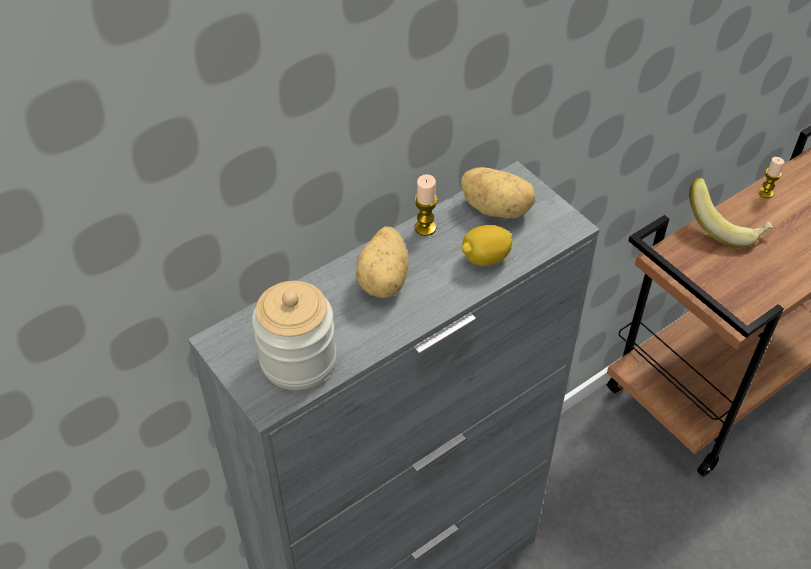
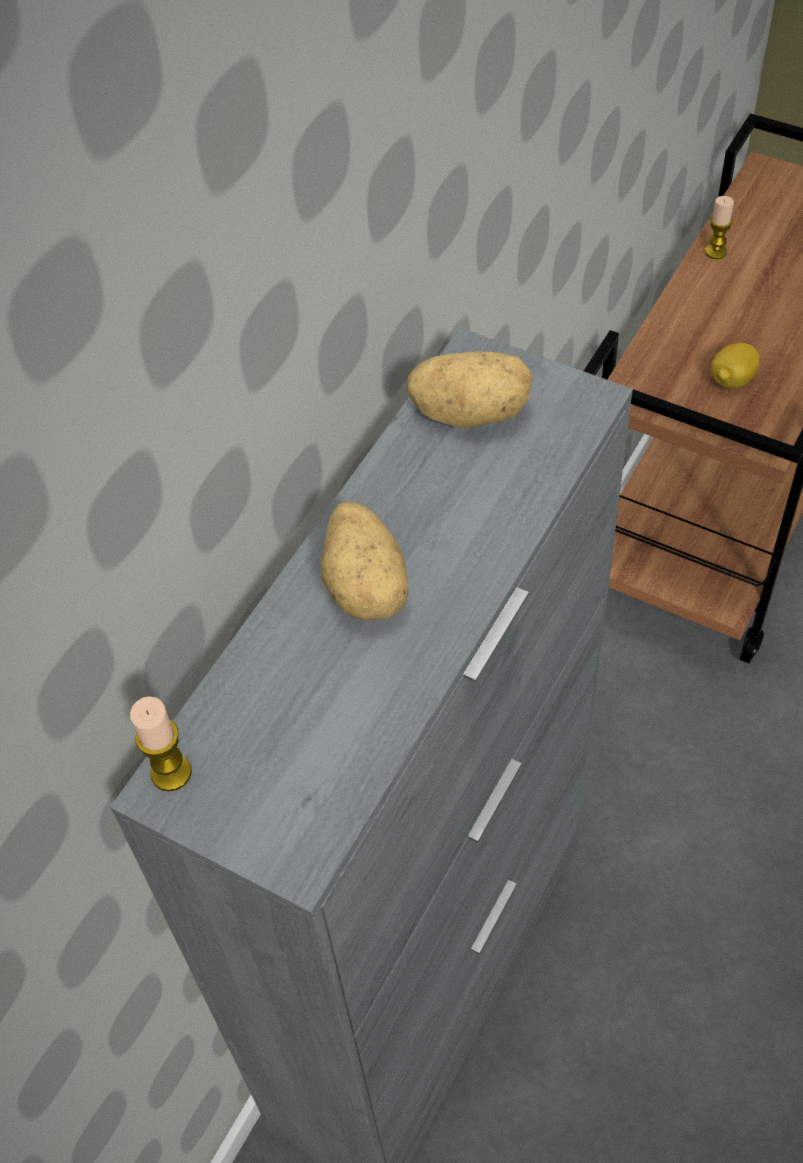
camera: 20 degrees left, 5 degrees up
jar [252,281,336,390] -> none
candle [414,174,438,236] -> candle moved to [130,696,192,791]
lemon [462,225,513,266] -> lemon moved to [711,343,759,388]
banana [689,178,773,248] -> none

